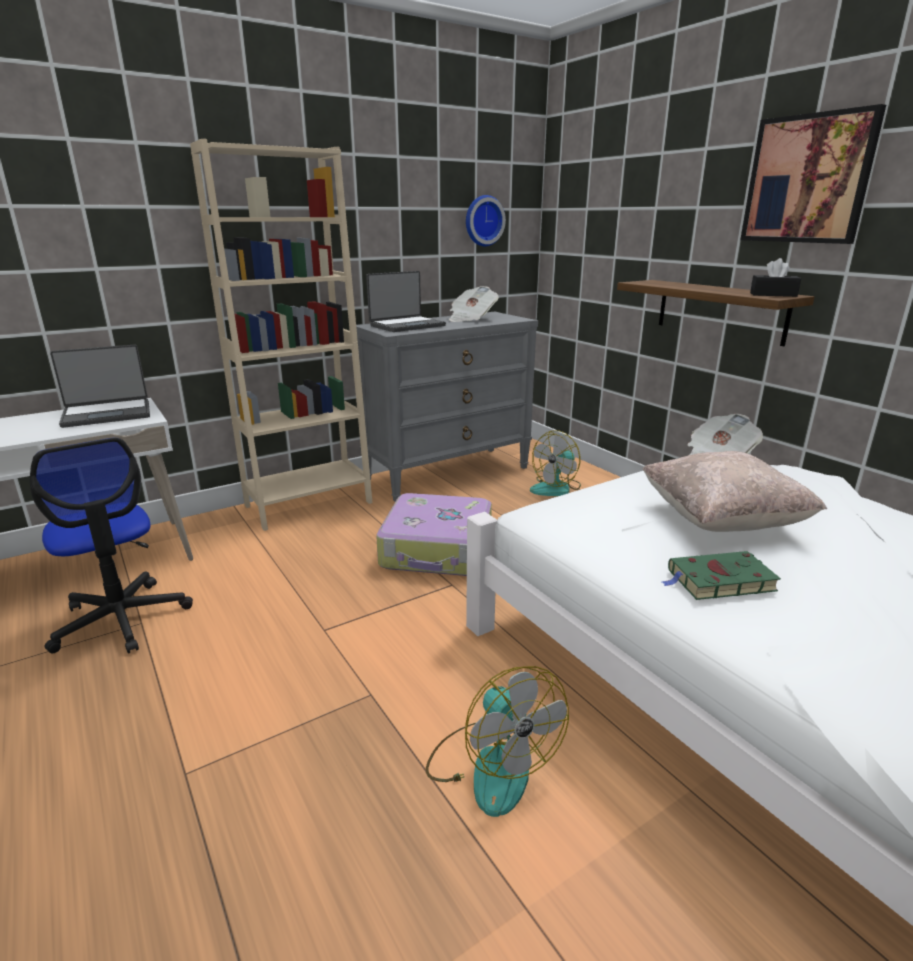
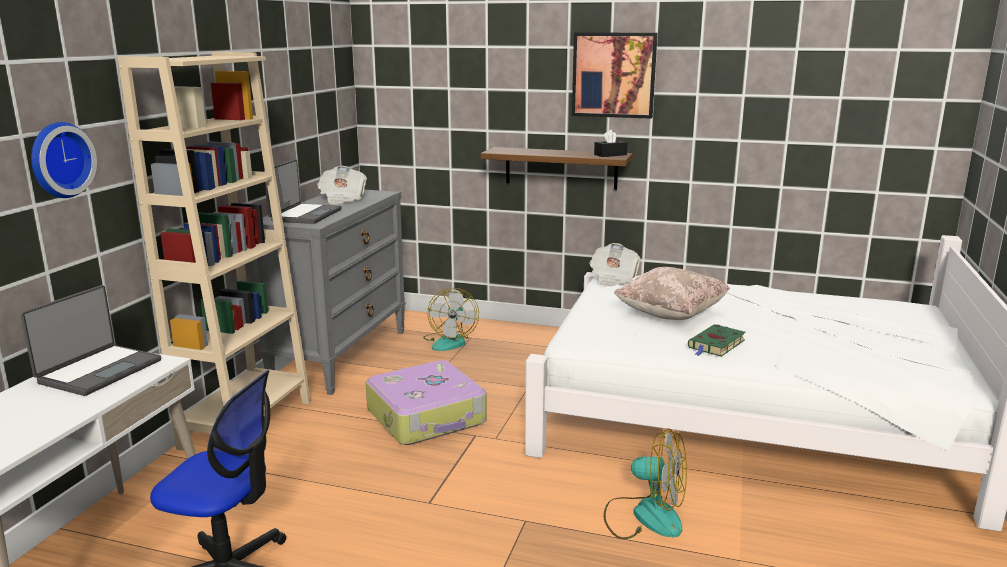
camera: 40 degrees left, 5 degrees down
wall clock [466,195,506,246] -> wall clock moved to [31,122,97,198]

